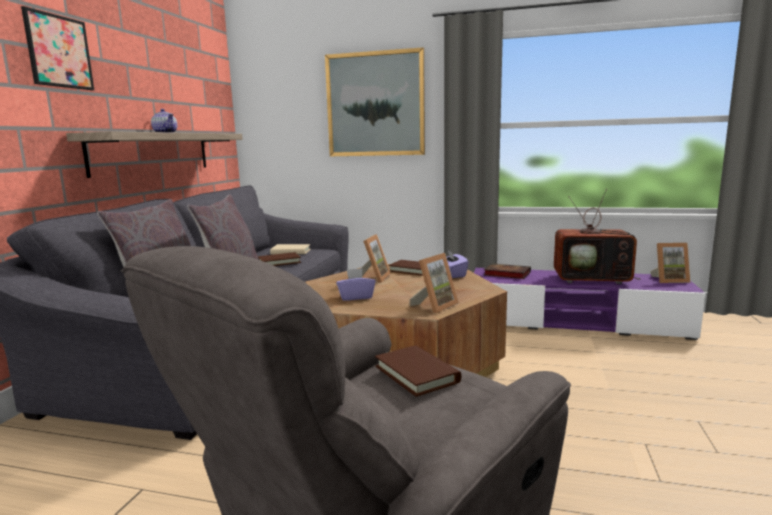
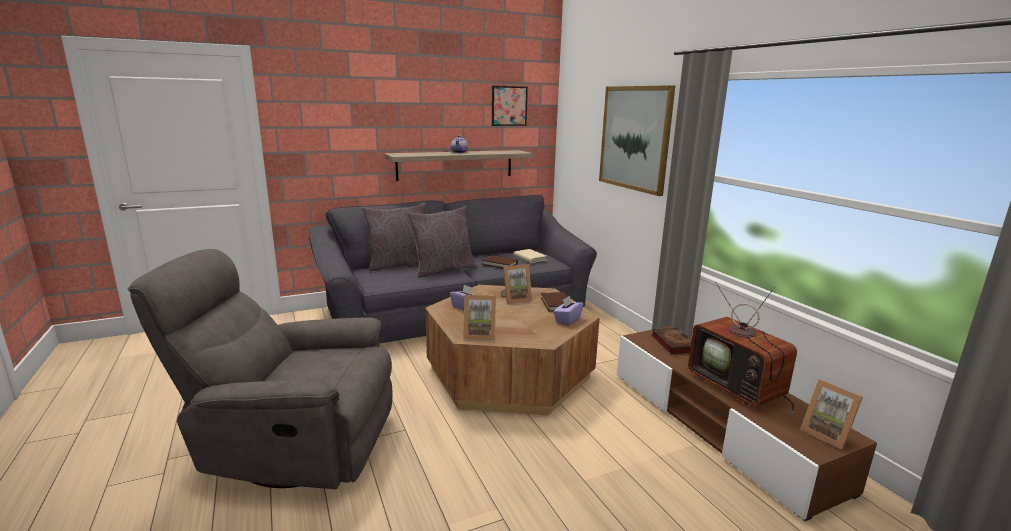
camera: 50 degrees right, 5 degrees up
picture [21,6,94,90] -> picture moved to [492,86,528,126]
brown book [375,345,461,397] -> none
purple tv stand [474,268,705,340] -> brown tv stand [617,326,877,521]

